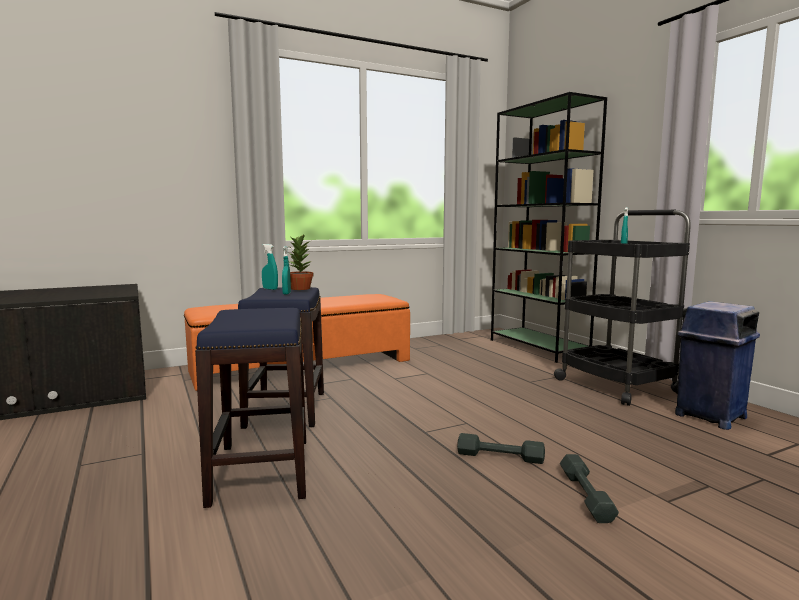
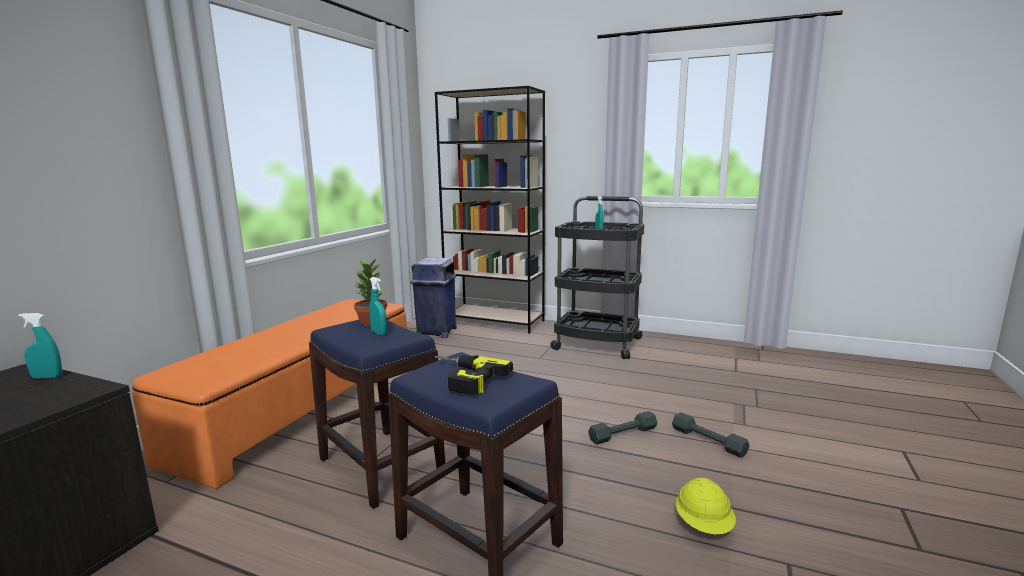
camera: 40 degrees left, 5 degrees up
turquoise spray bottle [262,244,278,290] -> turquoise spray bottle moved to [18,313,63,379]
green bookcase [491,92,607,363] -> beige bookcase [435,86,545,334]
blue trash can [675,301,760,430] -> blue trash can moved to [410,258,457,338]
none -> power drill [434,355,513,395]
none -> yellow hard hat [676,478,736,534]

